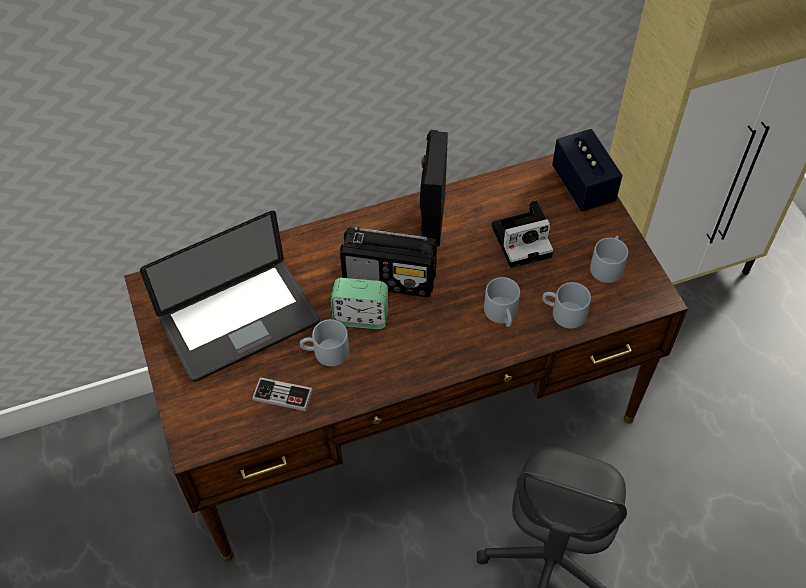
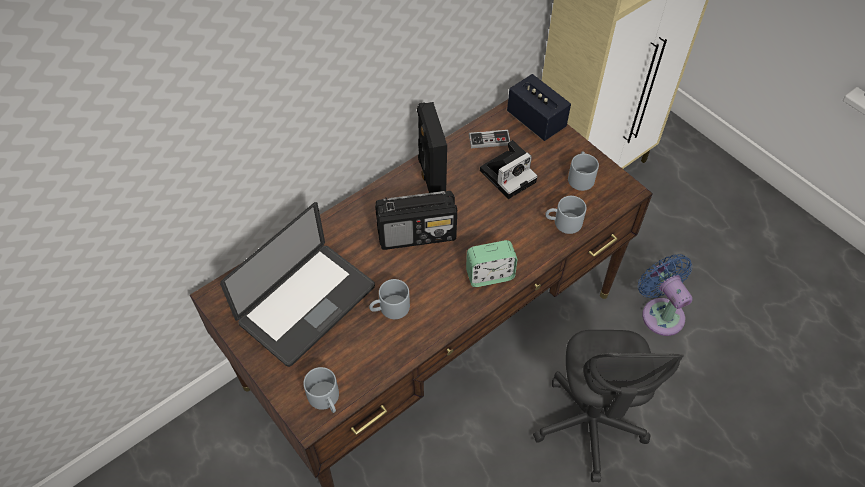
camera: 20 degrees left, 0 degrees up
game controller [252,377,313,411] -> game controller moved to [469,130,510,148]
alarm clock [331,278,388,329] -> alarm clock moved to [466,240,517,287]
grey mug [484,277,520,327] -> grey mug moved to [303,367,339,413]
none -> blue fan [638,254,693,336]

